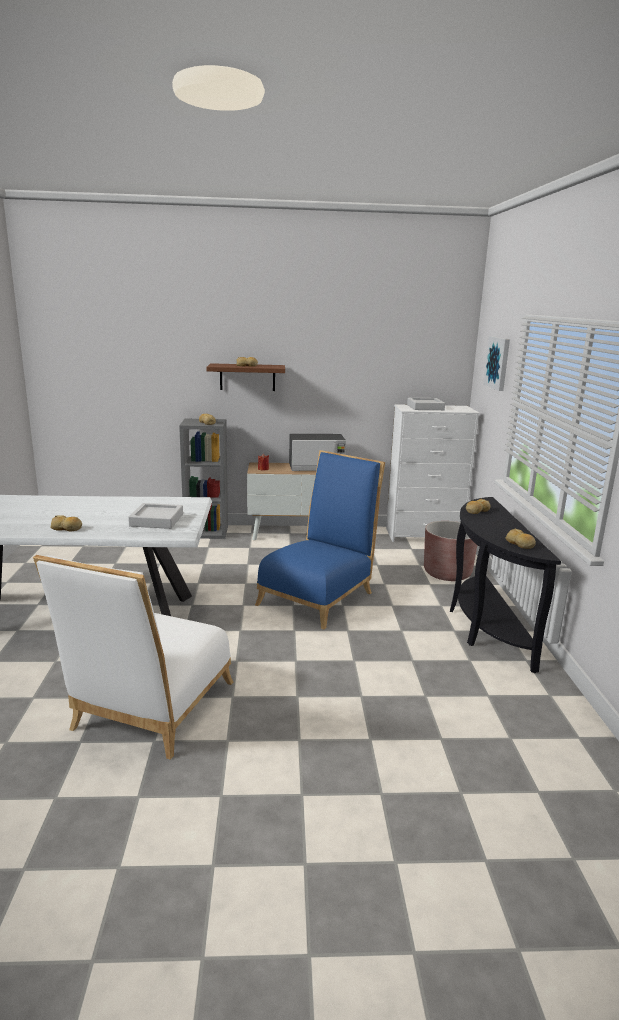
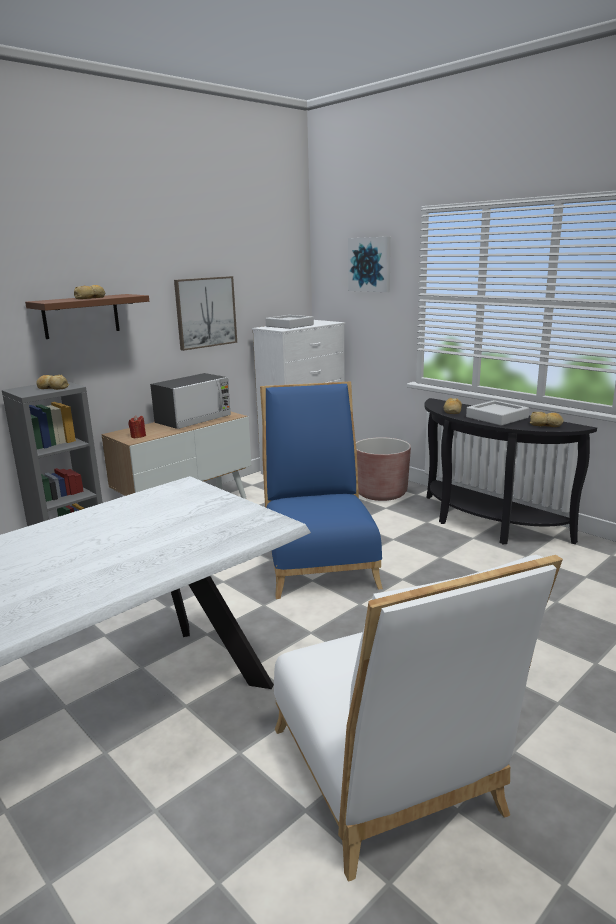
camera: 40 degrees left, 0 degrees up
bread [50,515,82,531] -> none
grey tray [128,503,183,529] -> grey tray moved to [466,400,529,426]
none -> picture [174,276,237,351]

